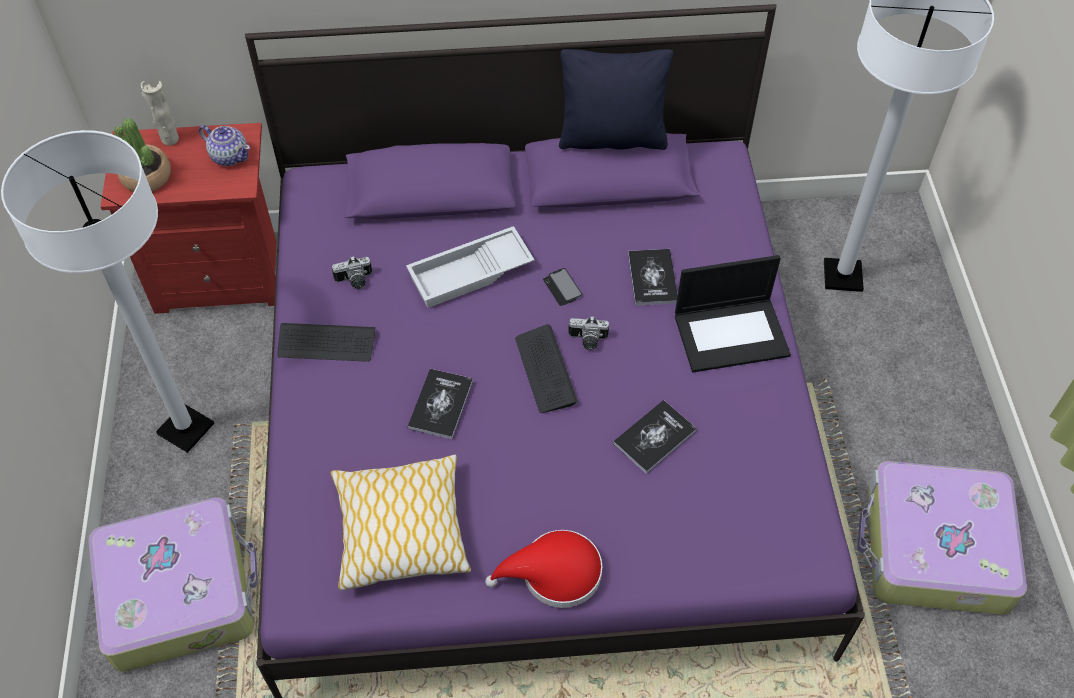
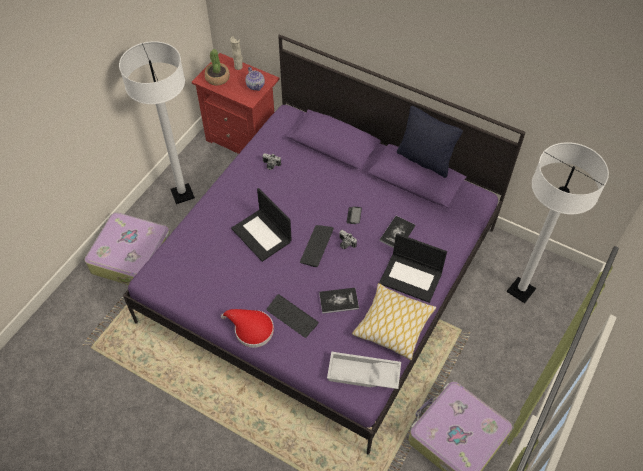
camera: 35 degrees right, 0 degrees up
keyboard [277,323,376,362] -> keyboard moved to [267,294,319,338]
pillow [331,454,471,590] -> pillow moved to [352,283,436,360]
white tray [406,226,535,308] -> white tray moved to [327,352,401,389]
book [407,369,473,439] -> laptop [231,188,292,262]

